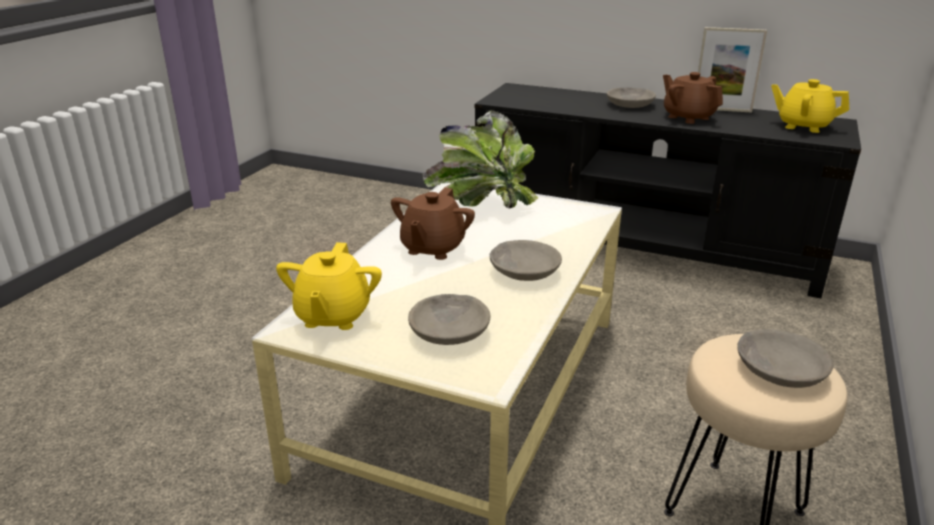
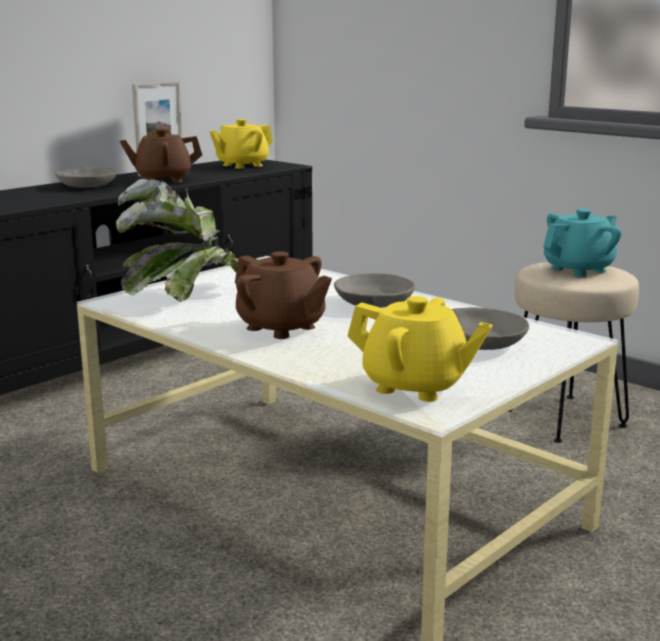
camera: 70 degrees left, 10 degrees down
grey bowl [737,329,834,388] -> turquoise teapot [543,209,622,277]

